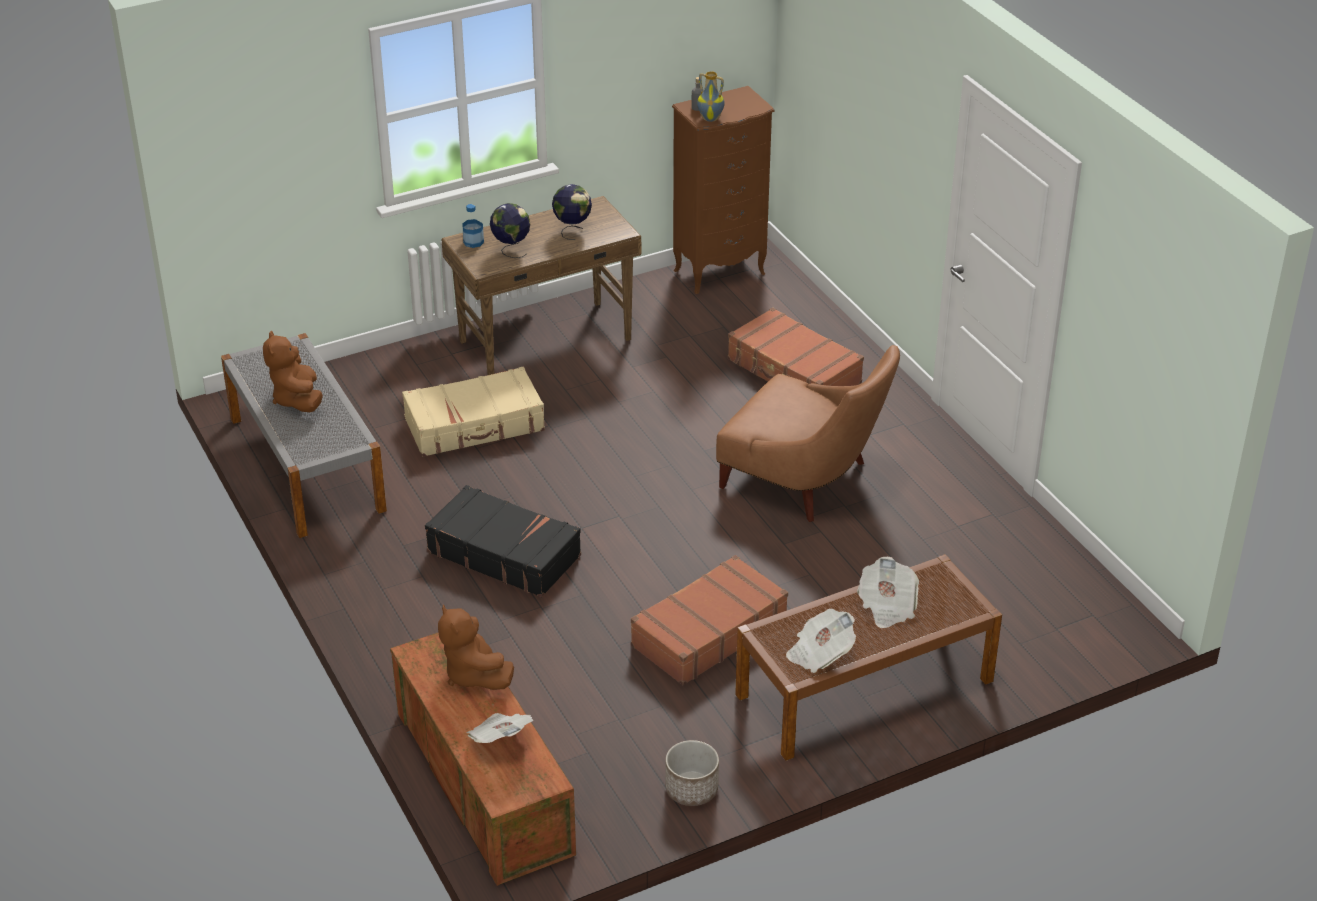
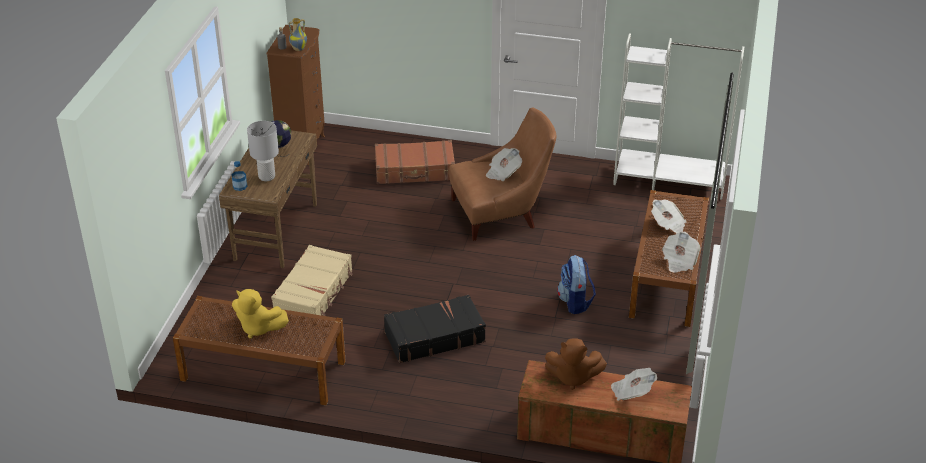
camera: 50 degrees left, 0 degrees up
grey bench [221,333,387,538] -> brown bench [173,296,346,405]
brown plush toy [263,331,323,412] -> yellow plush toy [232,289,289,339]
globe [490,203,530,258] -> grey table lamp [247,121,279,182]
brown suitcase [631,555,788,686] -> backpack [557,255,596,314]
planter [666,740,719,806] -> none
none -> newspaper [486,148,522,181]
none -> white clothes rack [613,33,744,200]

